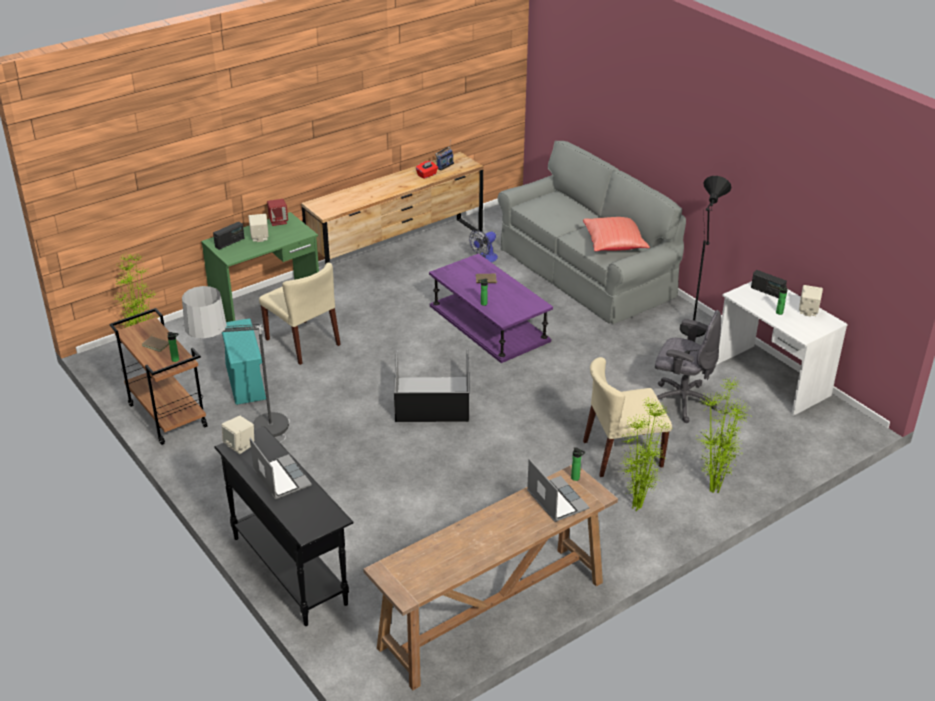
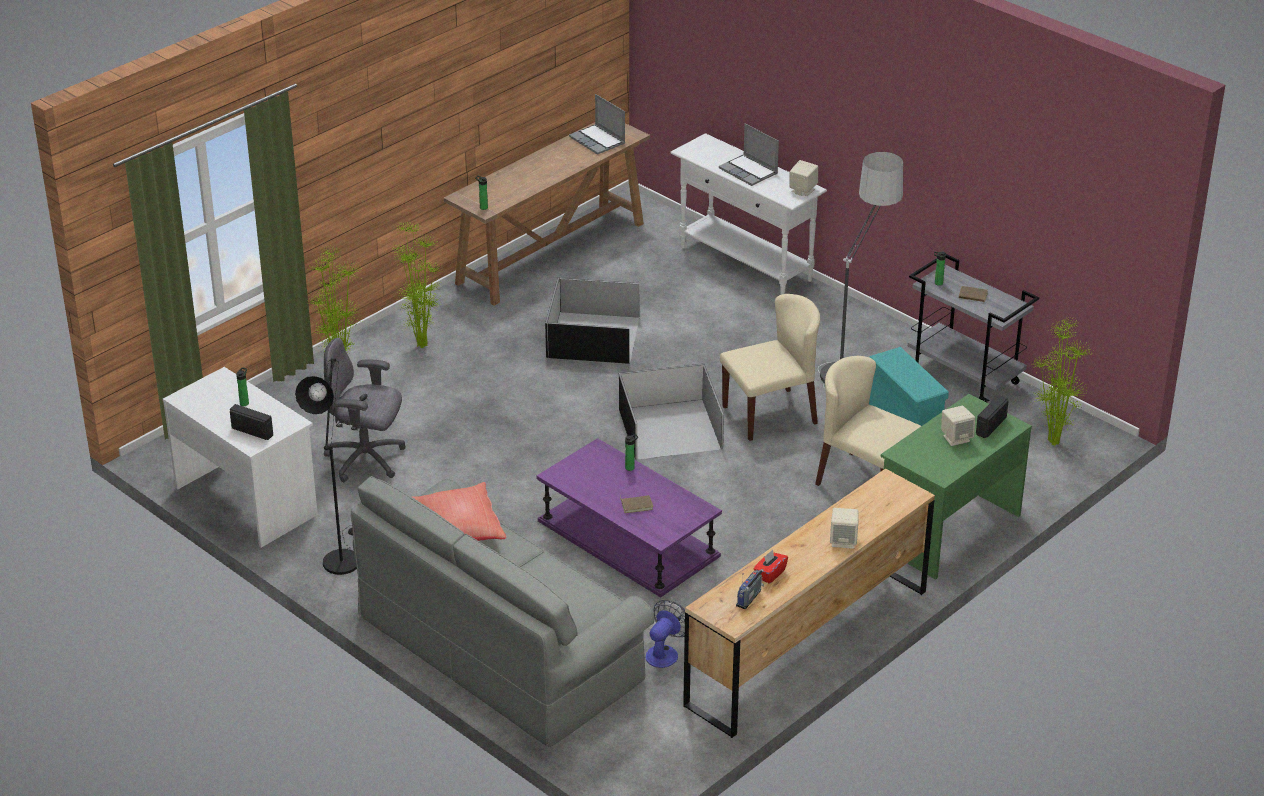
camera: 170 degrees right, 0 degrees up
brown cart [109,308,208,445] -> grey cart [908,254,1039,403]
black console table [214,426,353,626] -> white console table [670,133,827,295]
red speaker [267,199,288,226] -> none
laptop [527,458,589,522] -> laptop moved to [569,94,625,155]
beige chair [583,357,672,477] -> beige chair moved to [720,294,820,441]
beige speaker [799,285,823,317] -> beige speaker moved to [830,508,859,549]
none -> black storage box [545,277,640,364]

